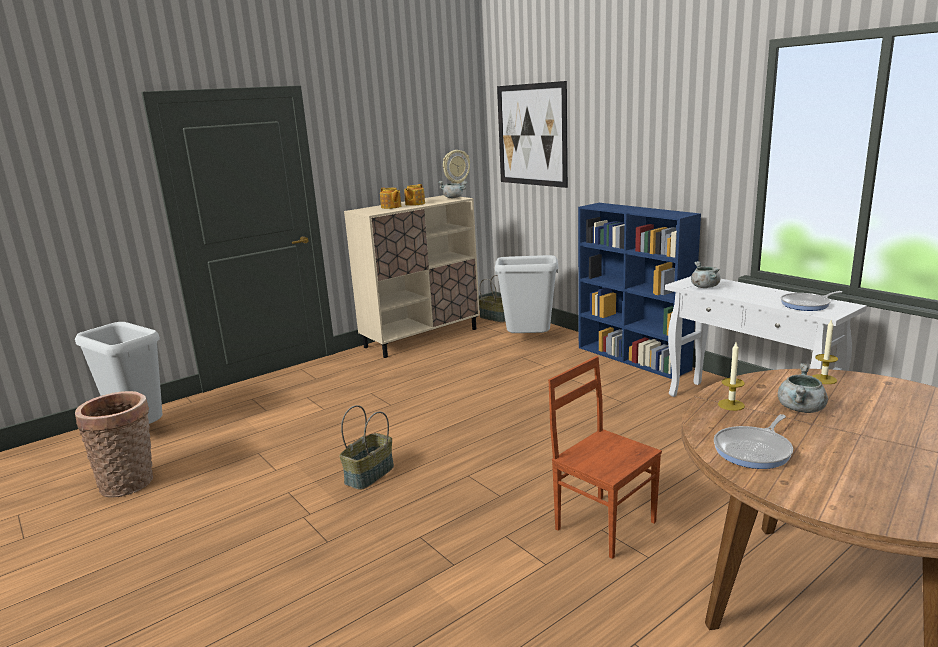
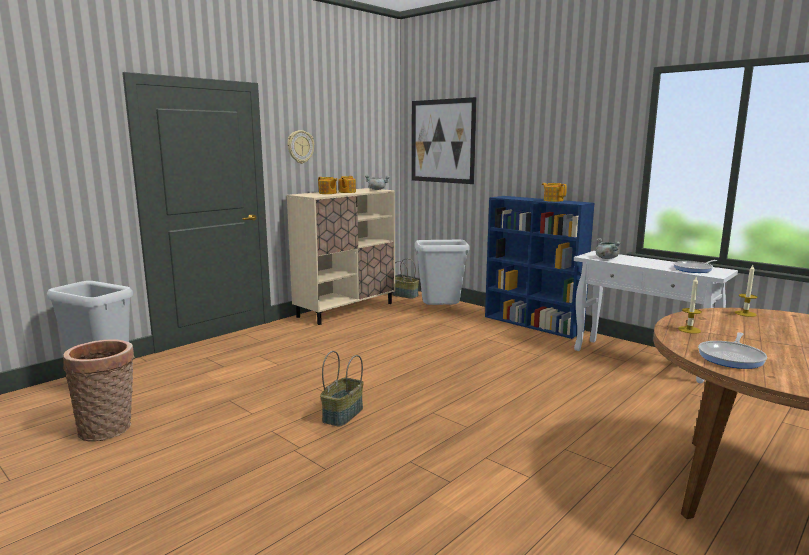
camera: 10 degrees left, 5 degrees down
wall clock [443,150,470,183] -> wall clock moved to [287,130,314,164]
brown chair [548,356,662,559] -> none
grey cooking pot [778,363,828,413] -> none
none -> teapot [542,183,567,202]

